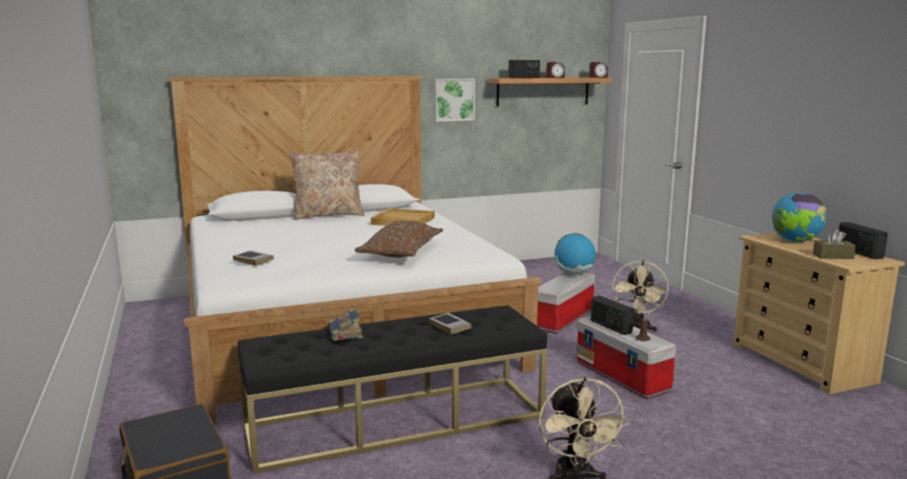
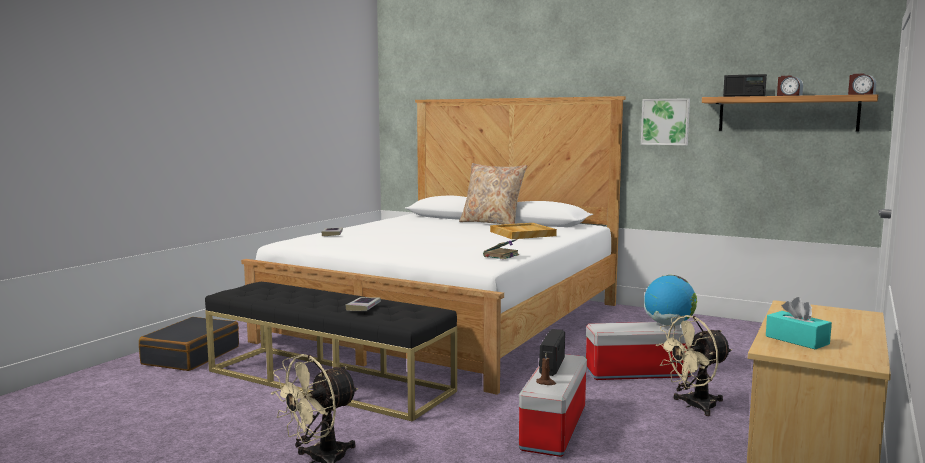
camera: 50 degrees right, 5 degrees down
book [329,307,363,341] -> book moved to [483,239,519,260]
brown pillow [355,220,443,257] -> none
globe [772,193,826,242] -> none
brown tissue box [813,229,856,259] -> turquoise tissue box [766,297,832,349]
radio [839,222,888,259] -> none

